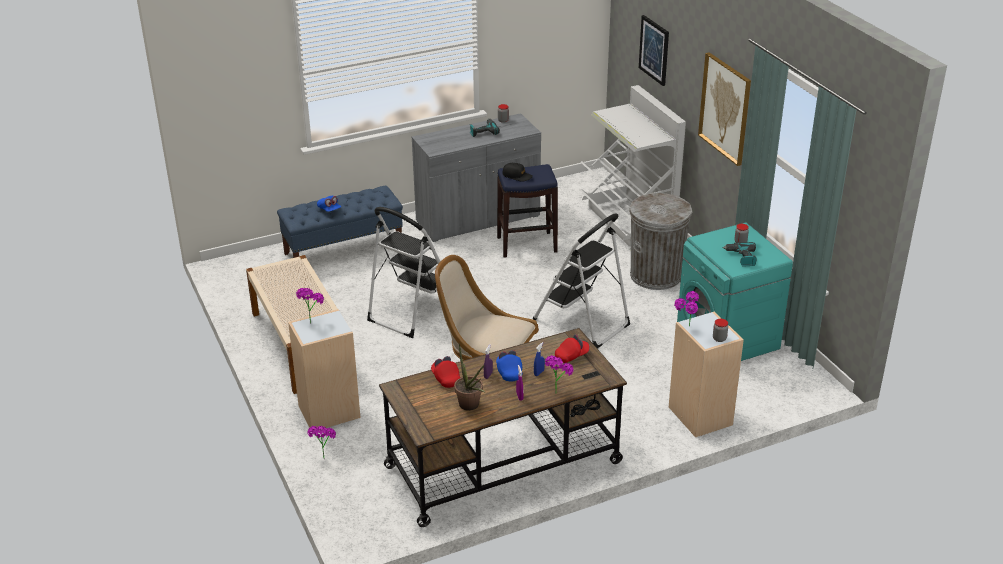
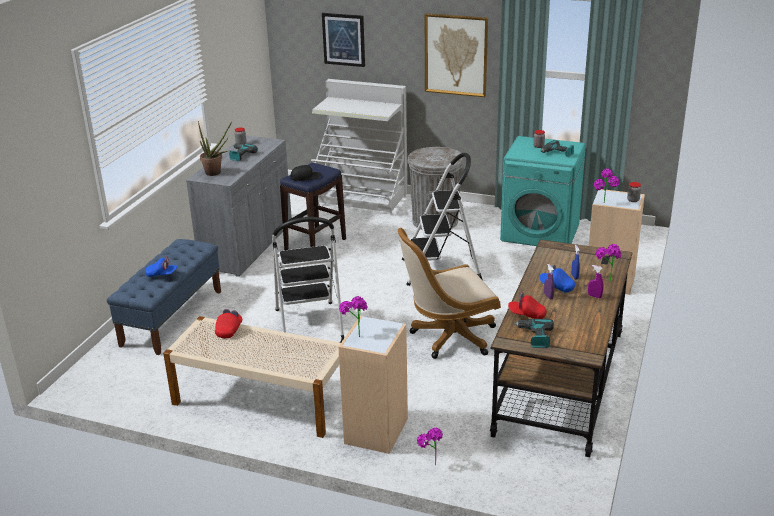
camera: 45 degrees left, 5 degrees down
potted plant [454,343,485,411] -> potted plant moved to [198,121,232,176]
red cap [555,334,590,363] -> red cap moved to [215,309,242,338]
none -> power drill [514,319,554,348]

